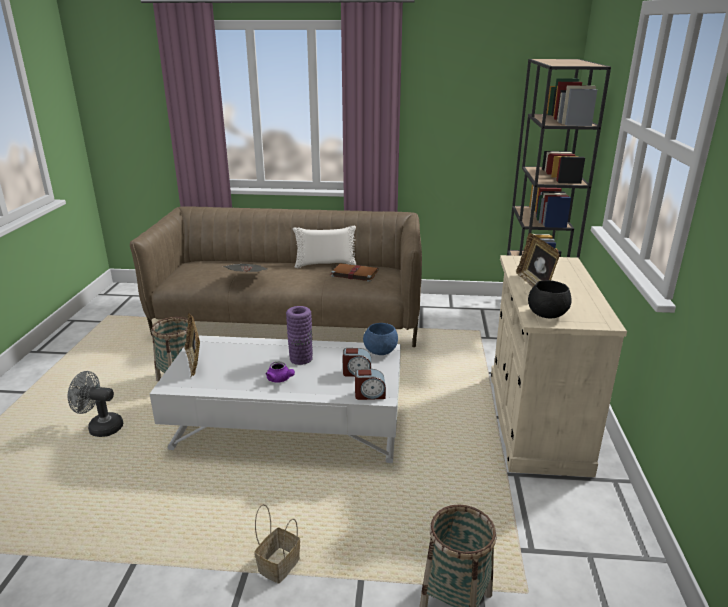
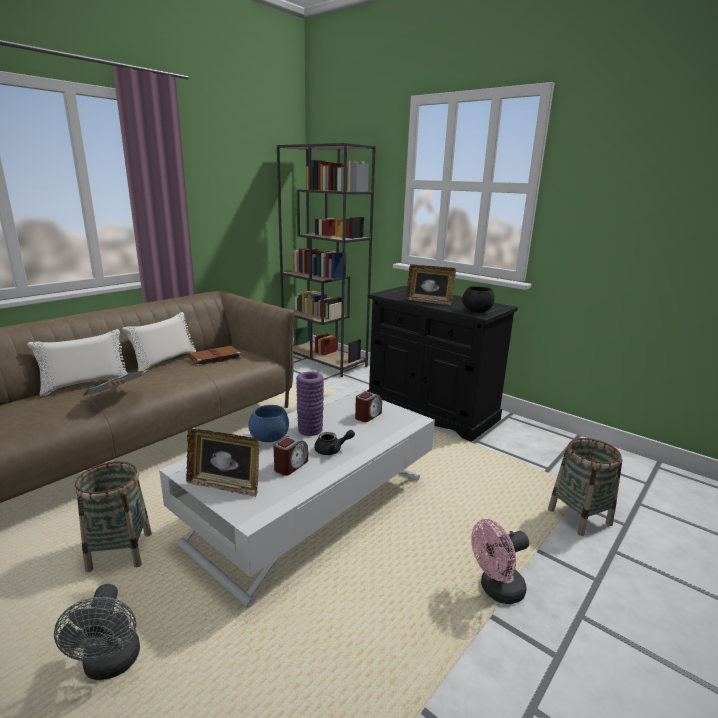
camera: 55 degrees left, 5 degrees down
grey fan [68,371,123,437] -> grey fan turned 60 degrees counterclockwise [54,584,140,680]
basket [254,504,300,583] -> pink fan [471,519,529,604]
purple teapot [265,362,295,383] -> black teapot [314,430,355,455]
alarm clock [355,369,386,400] -> alarm clock moved to [273,436,308,476]
blue bowl [363,323,398,355] -> blue bowl moved to [249,405,289,442]
beige cabinet [491,255,627,477] -> black cabinet [367,286,518,442]
none -> white pillow [27,329,128,396]

